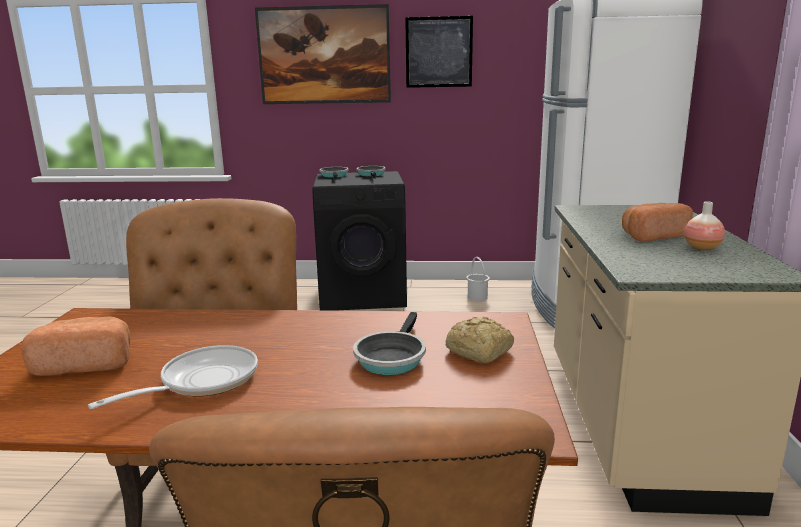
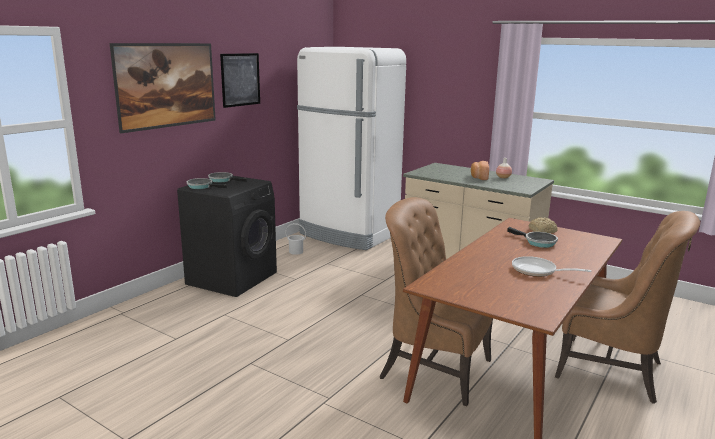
camera: 60 degrees left, 0 degrees up
bread [21,316,131,376] -> none
frying pan [88,345,258,409] -> frying pan turned 45 degrees counterclockwise [512,256,592,277]

